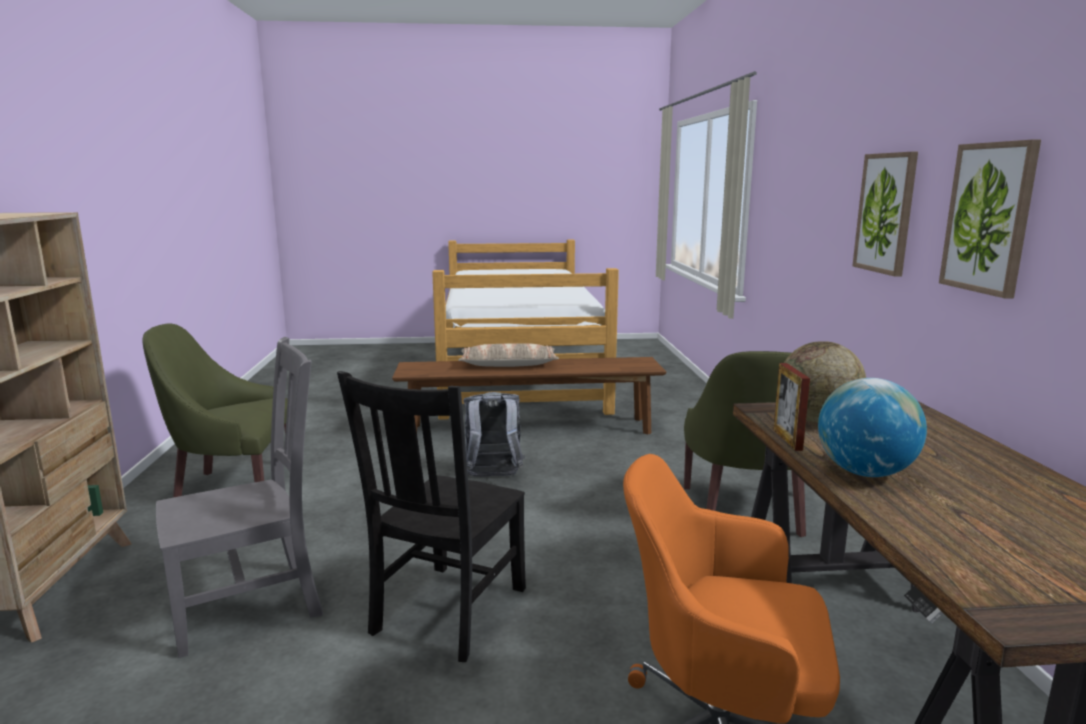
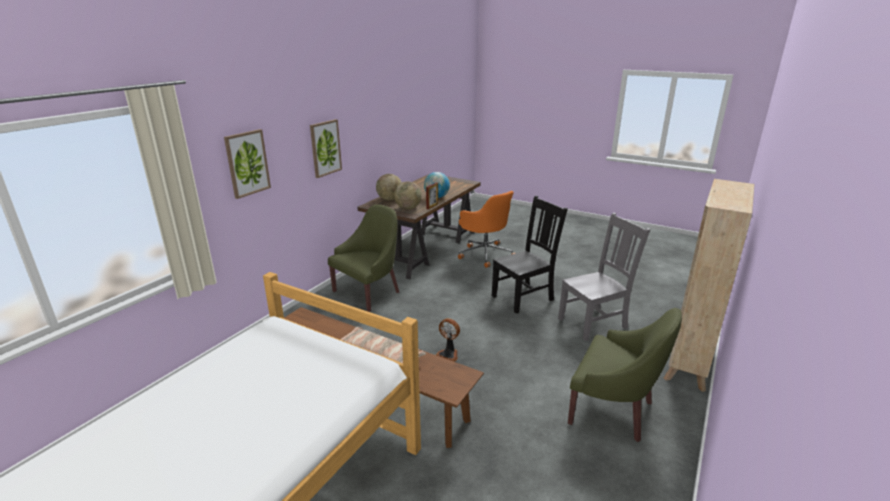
camera: 145 degrees left, 10 degrees up
grey chair [156,337,323,658] -> grey chair turned 150 degrees clockwise [558,213,650,341]
grey backpack [463,392,525,476] -> fan [436,318,460,362]
picture [939,140,1041,299] -> picture moved to [224,129,271,199]
none -> globe [376,174,402,200]

